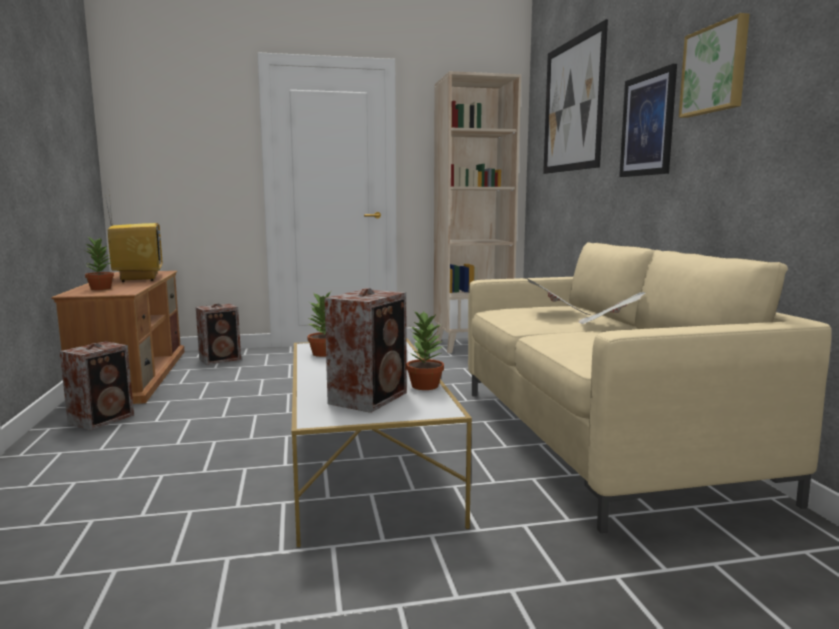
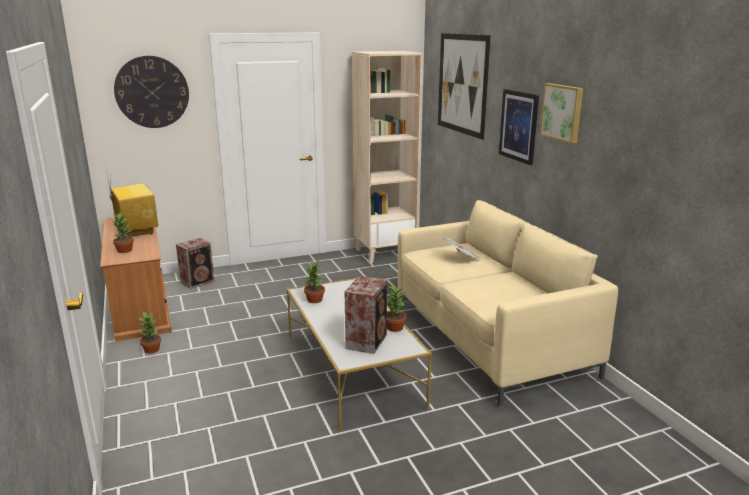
camera: 10 degrees left, 10 degrees up
speaker [59,341,134,430] -> potted plant [138,312,161,354]
newspaper [579,292,645,324] -> none
none -> wall clock [114,56,189,128]

